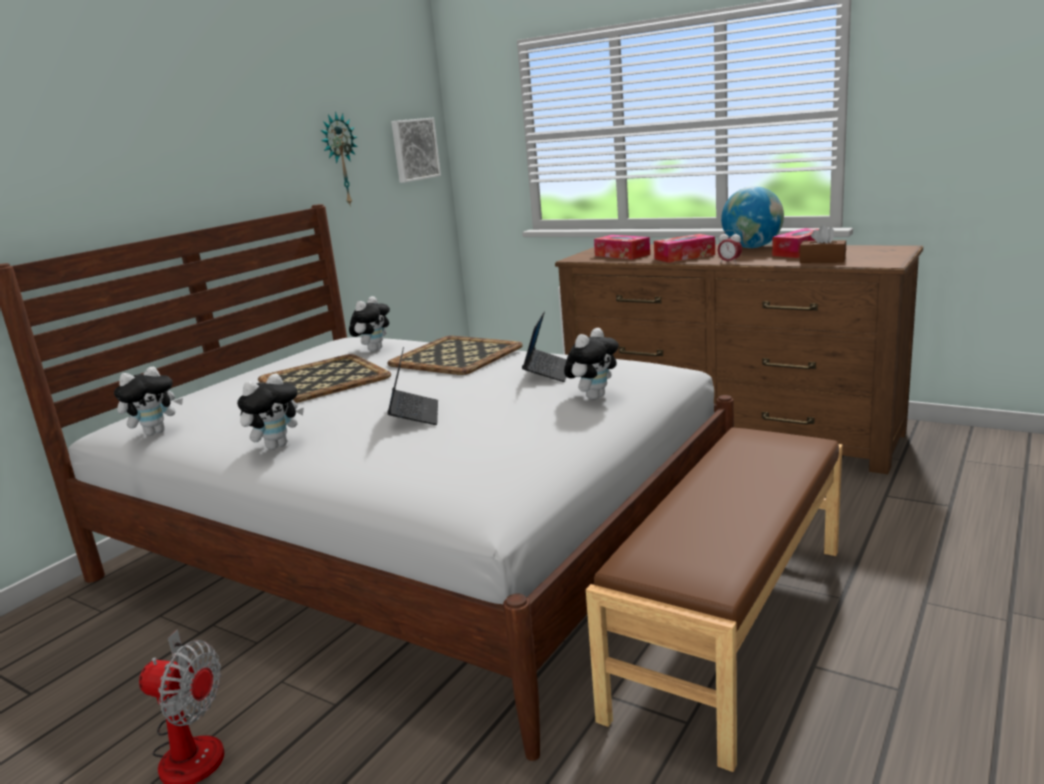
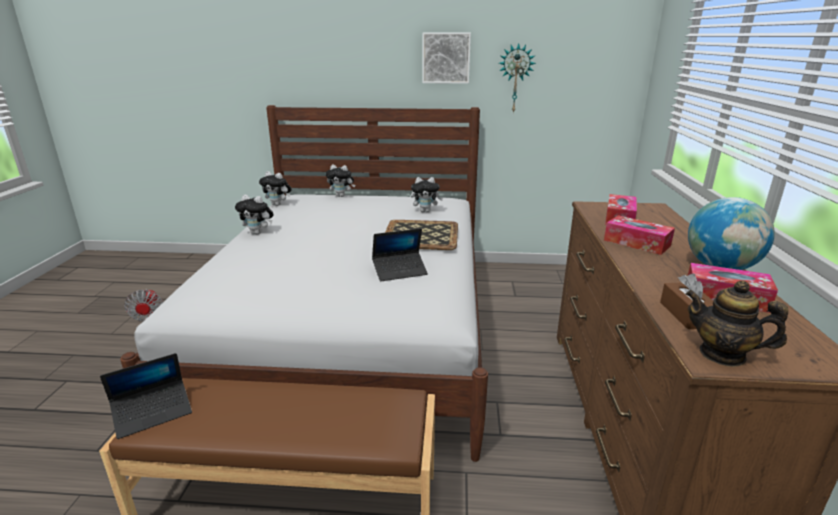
camera: 60 degrees right, 5 degrees up
tray [258,354,391,403] -> none
laptop [387,347,438,425] -> laptop moved to [100,353,192,439]
picture [391,117,441,183] -> picture moved to [422,33,471,84]
plush toy [564,328,619,399] -> plush toy moved to [326,165,355,197]
alarm clock [718,230,742,264] -> none
none -> teapot [686,280,788,367]

